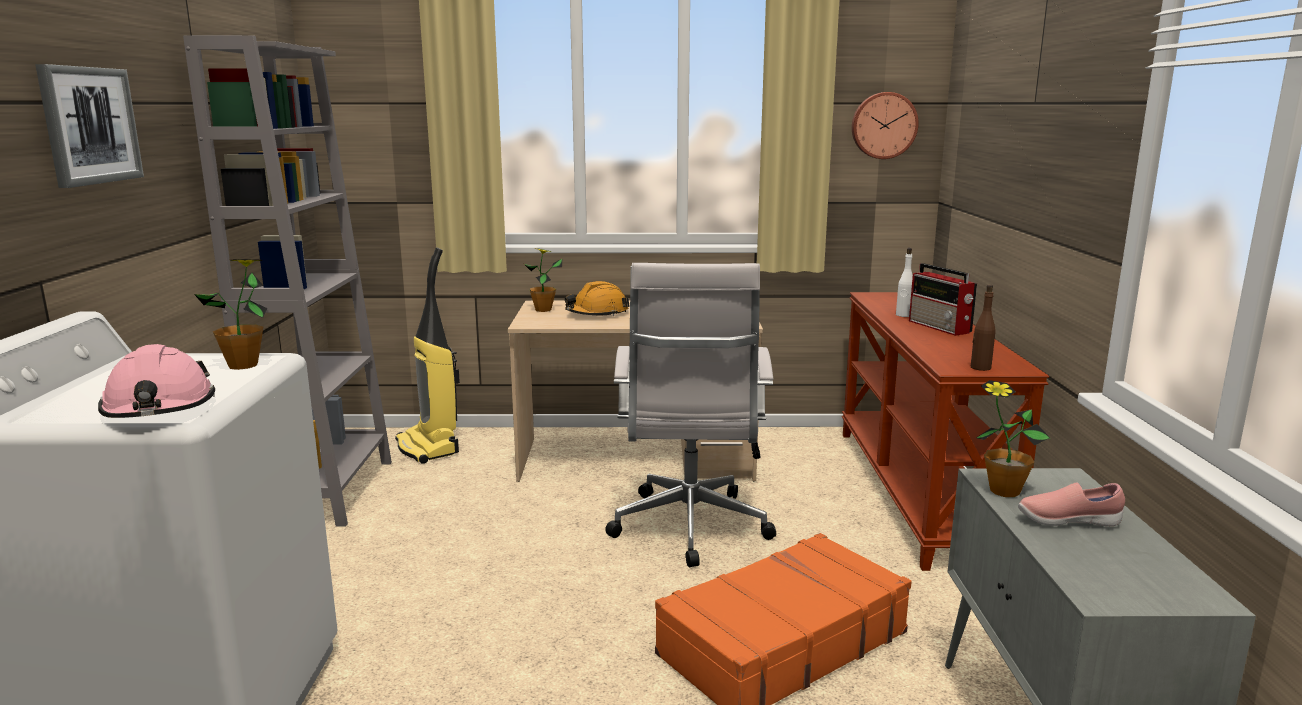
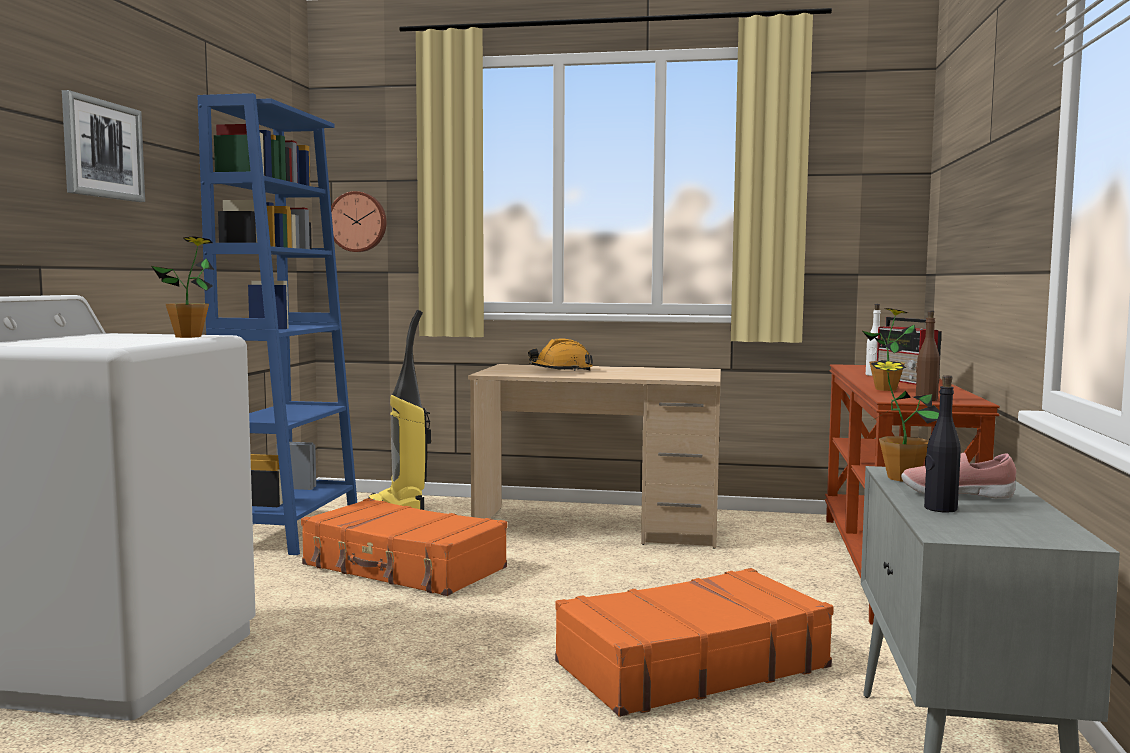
camera: 10 degrees right, 10 degrees down
pink hard hat [98,344,215,418] -> none
grey bookcase [183,35,392,526] -> blue bookcase [198,93,357,555]
potted plant [524,248,562,312] -> potted plant moved to [862,308,917,391]
white office chair [605,263,776,567] -> none
wall clock [852,92,919,159] -> wall clock moved to [331,191,386,252]
none -> orange suitcase [301,498,507,596]
none -> black bottle [924,375,961,512]

